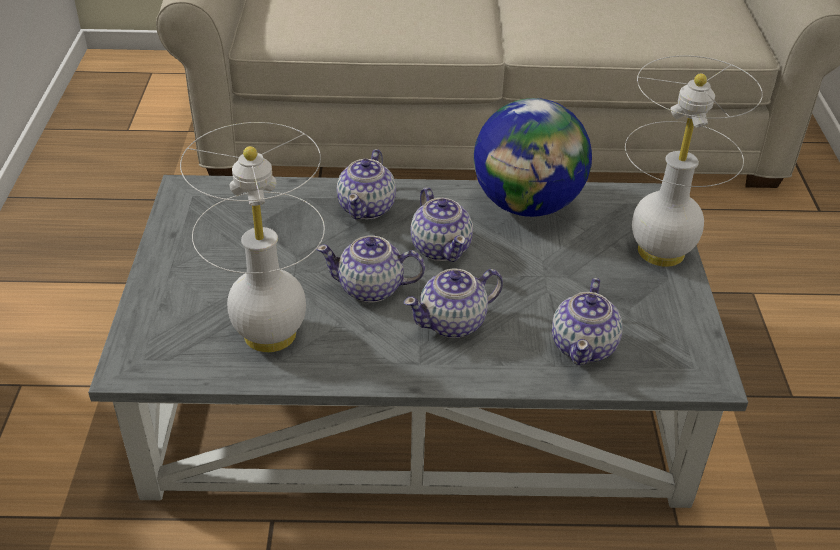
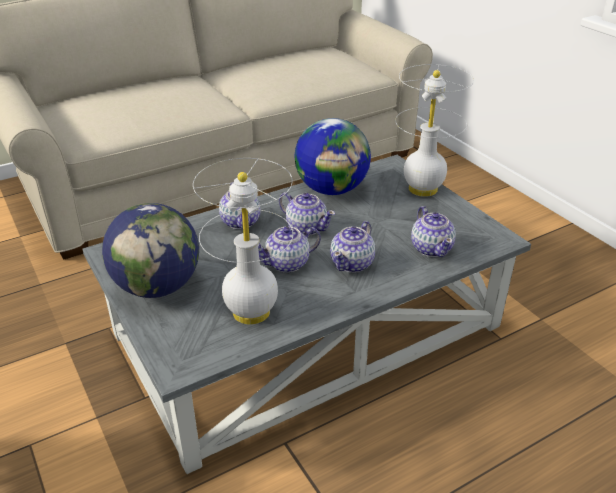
camera: 30 degrees left, 5 degrees down
none -> globe [102,203,199,298]

